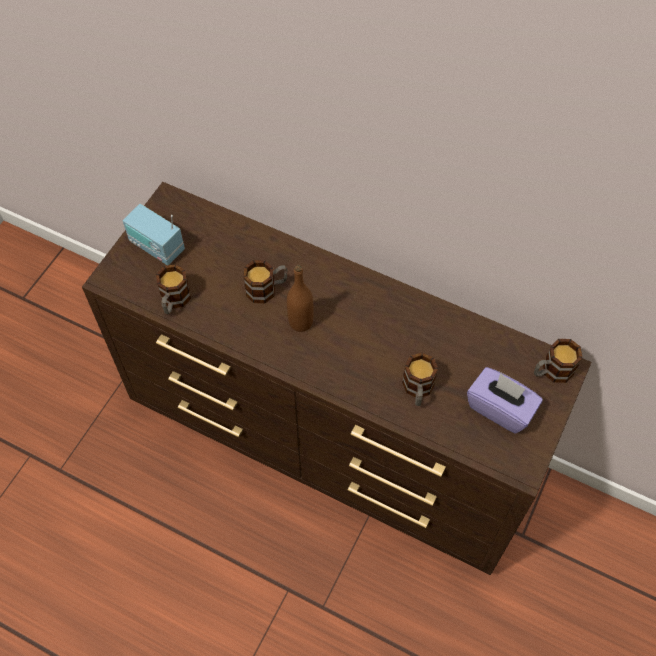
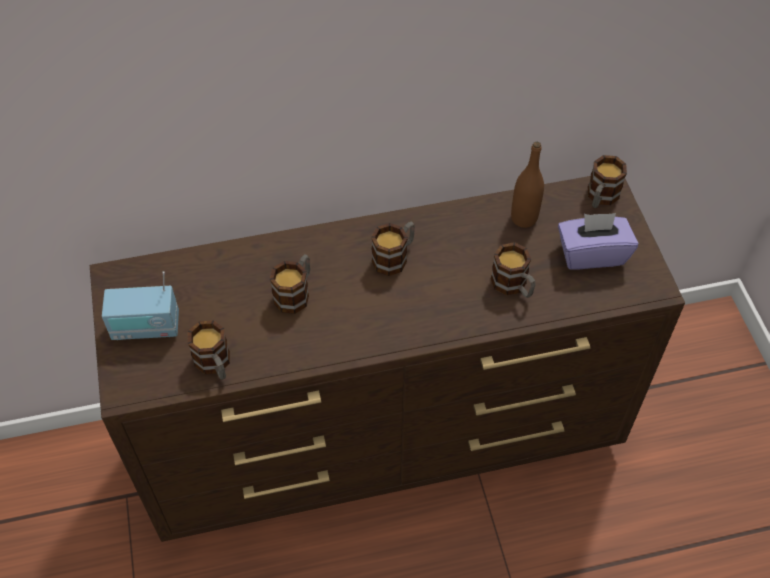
camera: 40 degrees left, 5 degrees down
brown bottle [287,265,313,332] -> brown bottle moved to [511,142,544,228]
none -> mug [371,222,415,276]

